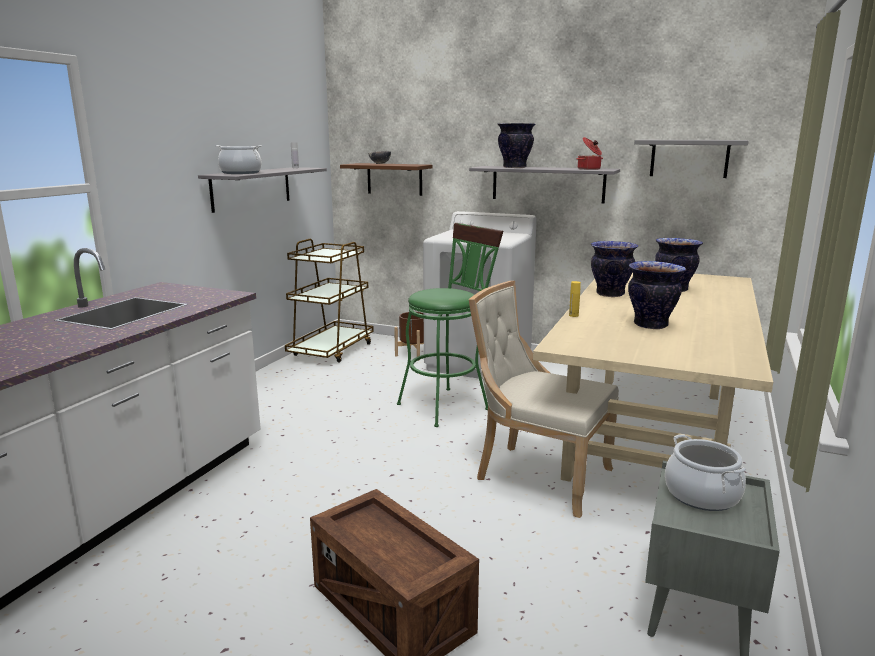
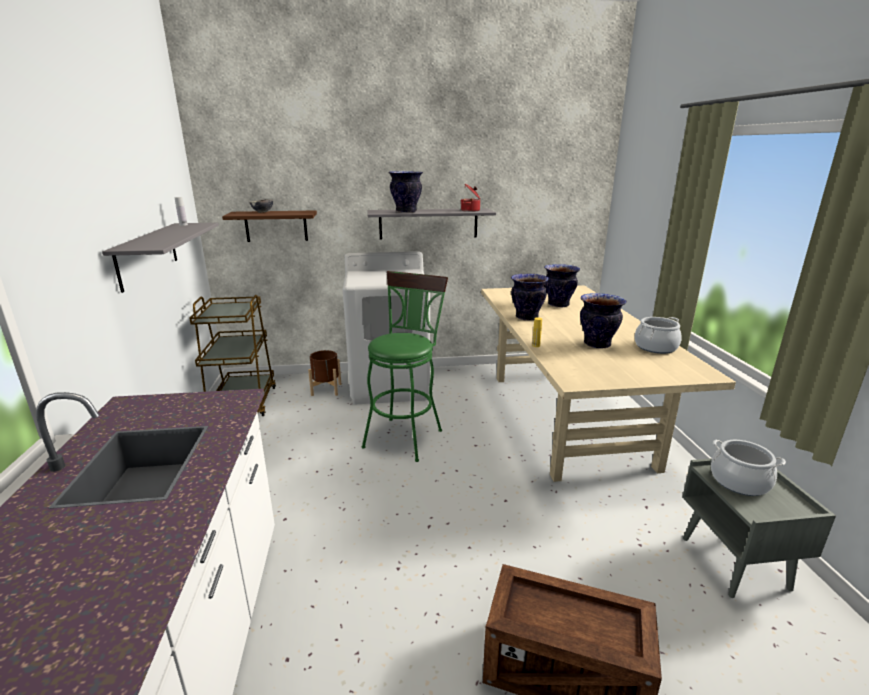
camera: 30 degrees left, 5 degrees up
cooking pot [216,145,262,174] -> cooking pot moved to [635,317,682,354]
beige chair [469,281,619,518] -> none
grey shelf [634,140,748,178] -> none

